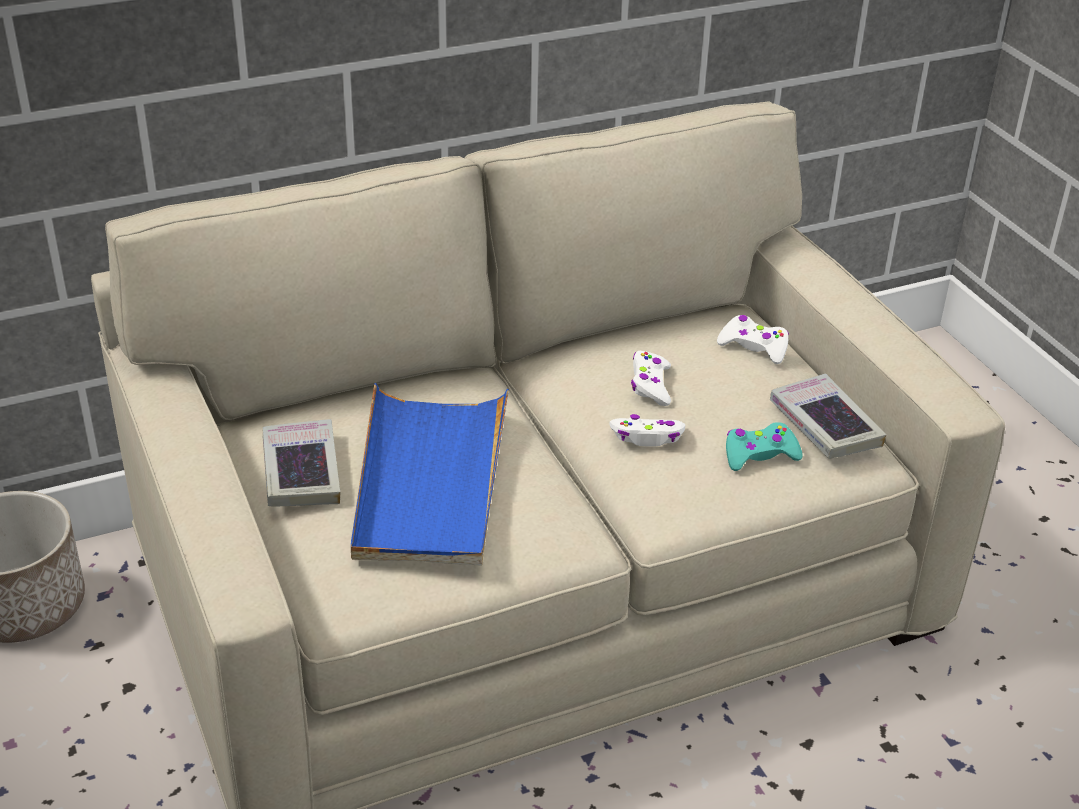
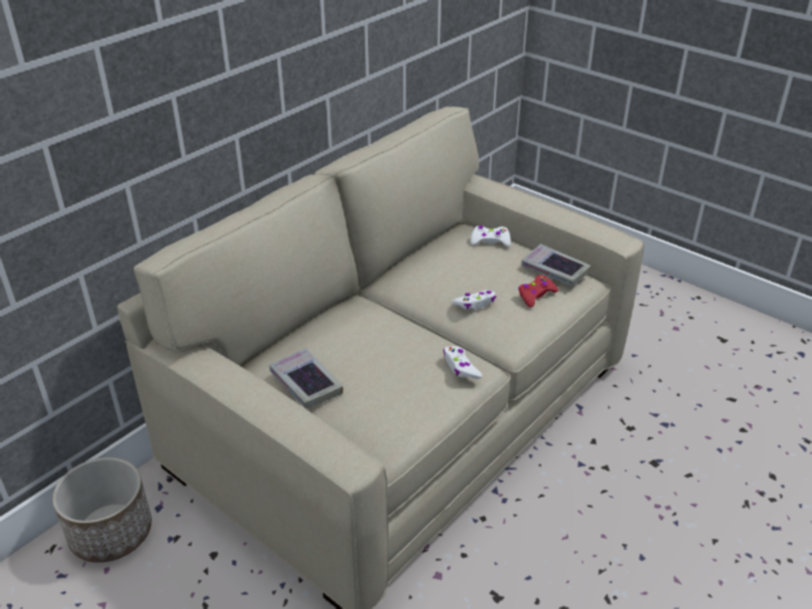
camera: 25 degrees left, 0 degrees up
blue tray [351,383,509,566] -> none
white game controller [631,351,671,406] -> white game controller moved to [443,346,482,379]
turquoise game controller [726,422,803,471] -> red game controller [518,275,558,307]

